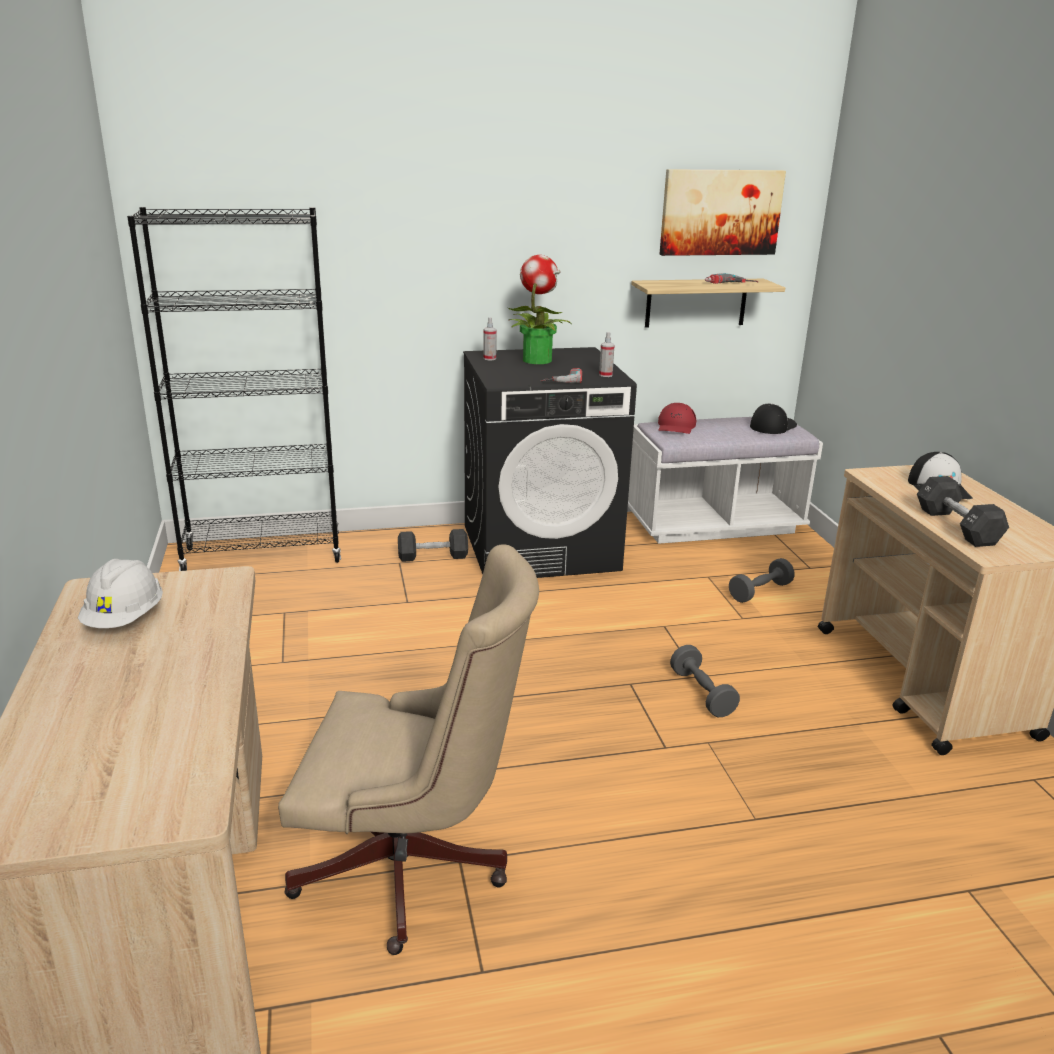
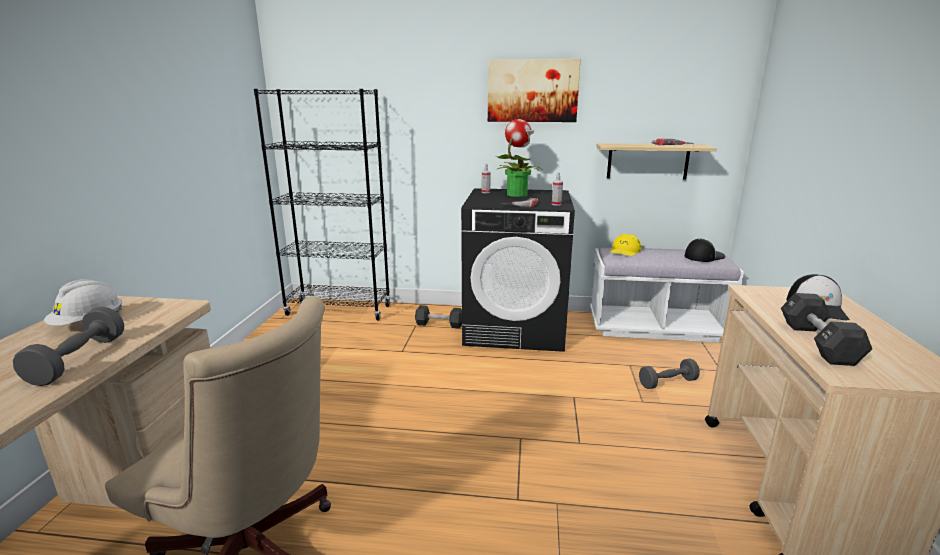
camera: 20 degrees right, 5 degrees down
red cap [658,403,696,434] -> yellow cap [609,234,641,256]
picture [660,169,786,256] -> picture moved to [488,59,581,122]
grey dumbbell [670,645,740,717] -> grey dumbbell moved to [13,307,124,386]

